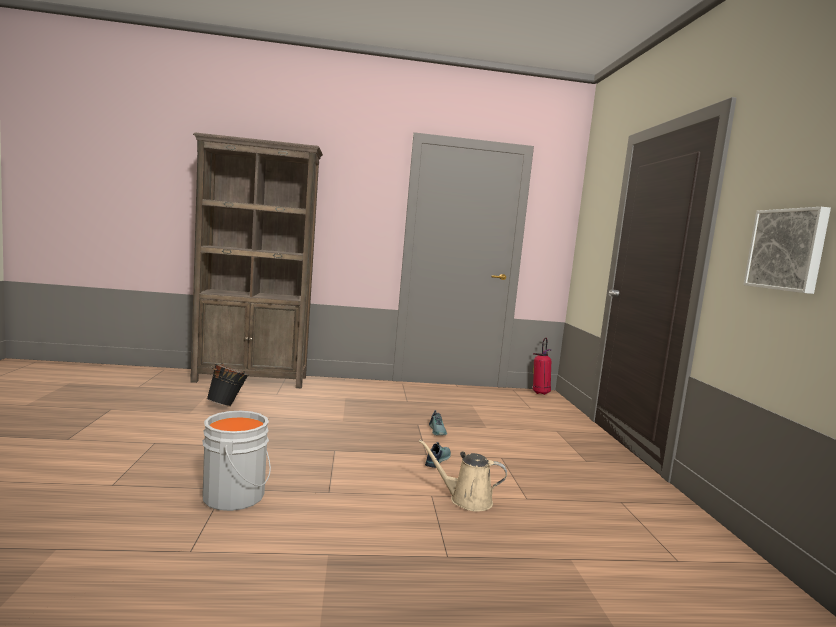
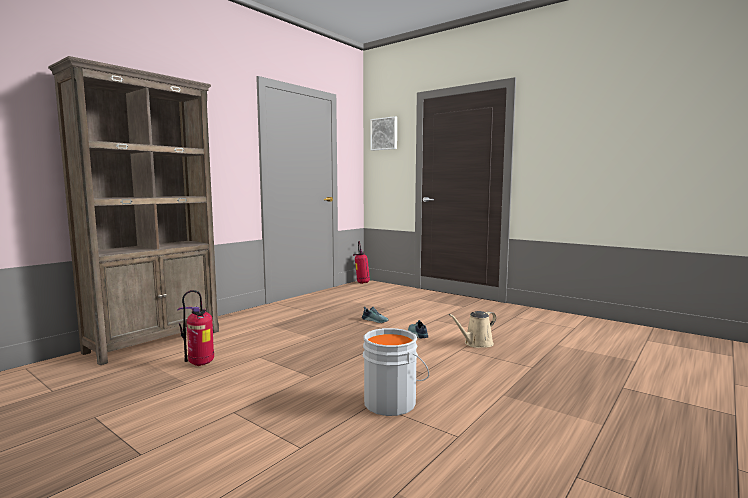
camera: 45 degrees left, 0 degrees up
black bucket [206,363,249,407] -> fire extinguisher [177,290,214,366]
picture [743,207,831,294] -> picture moved to [370,116,397,151]

